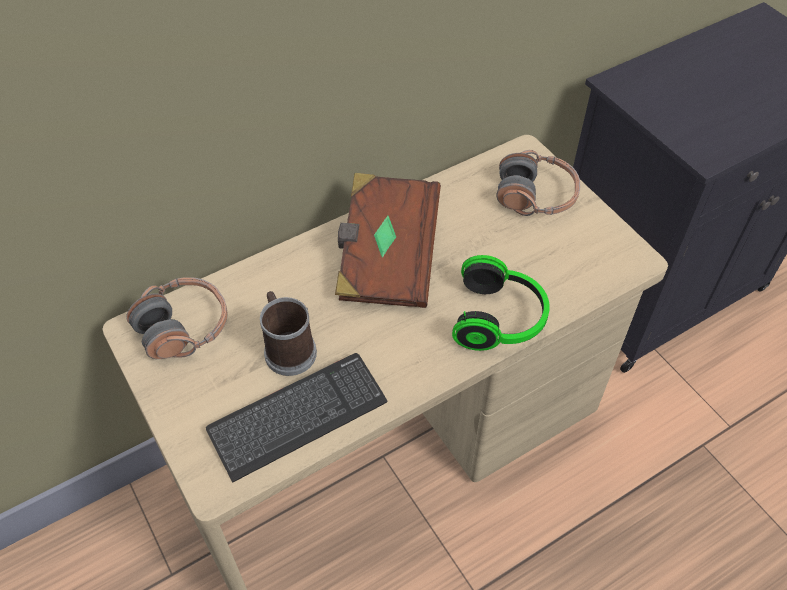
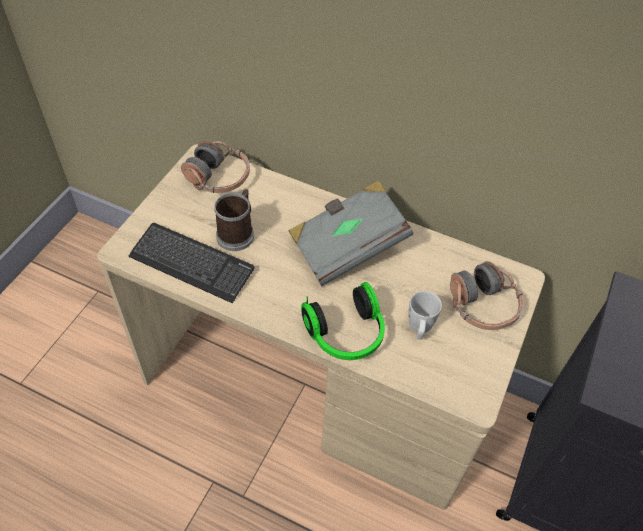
camera: 55 degrees right, 0 degrees up
brown book [335,173,441,308] -> grey book [289,180,413,286]
none -> white mug [408,291,442,340]

